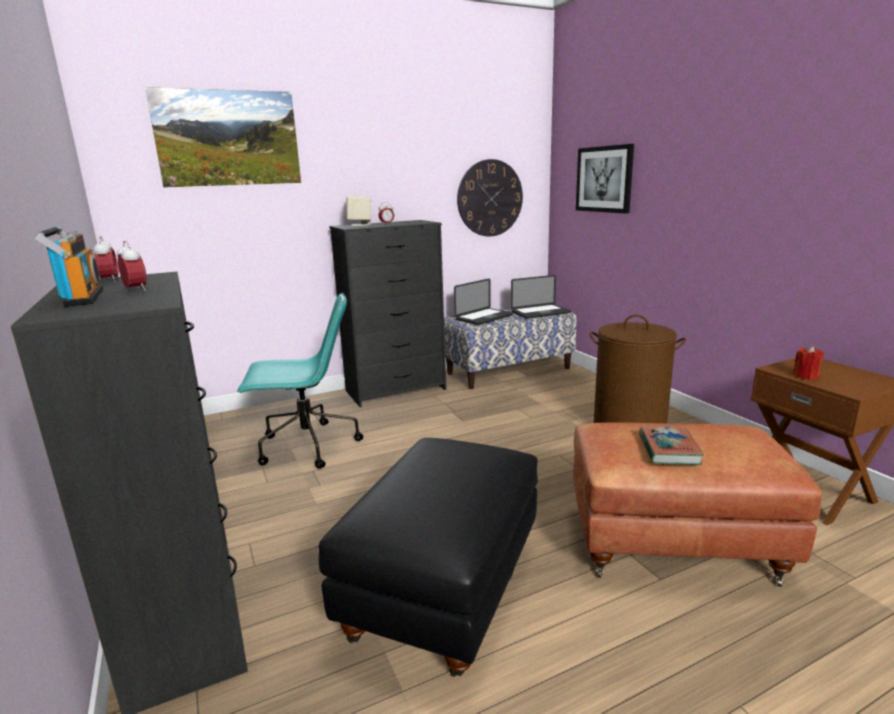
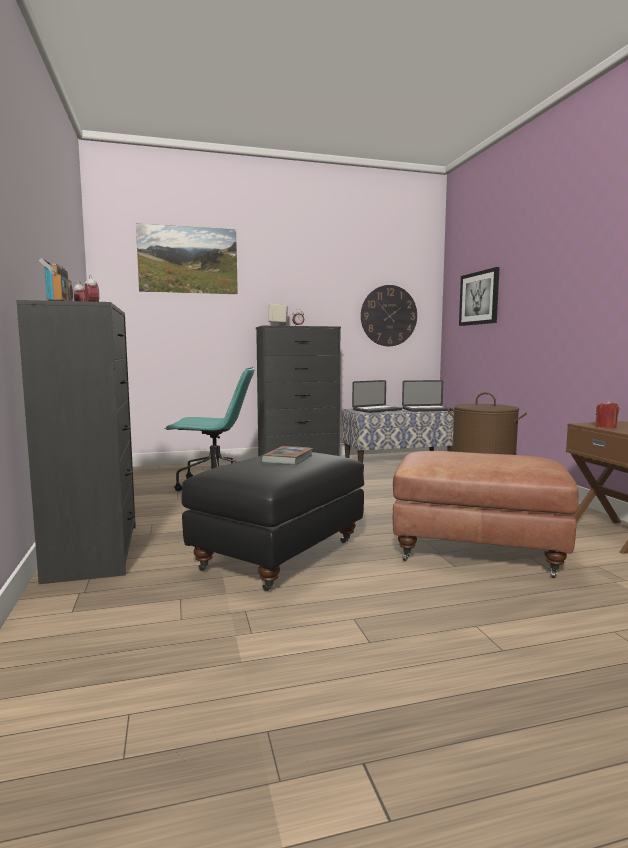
camera: 10 degrees right, 10 degrees down
book [639,426,704,465] -> book moved to [261,446,313,465]

